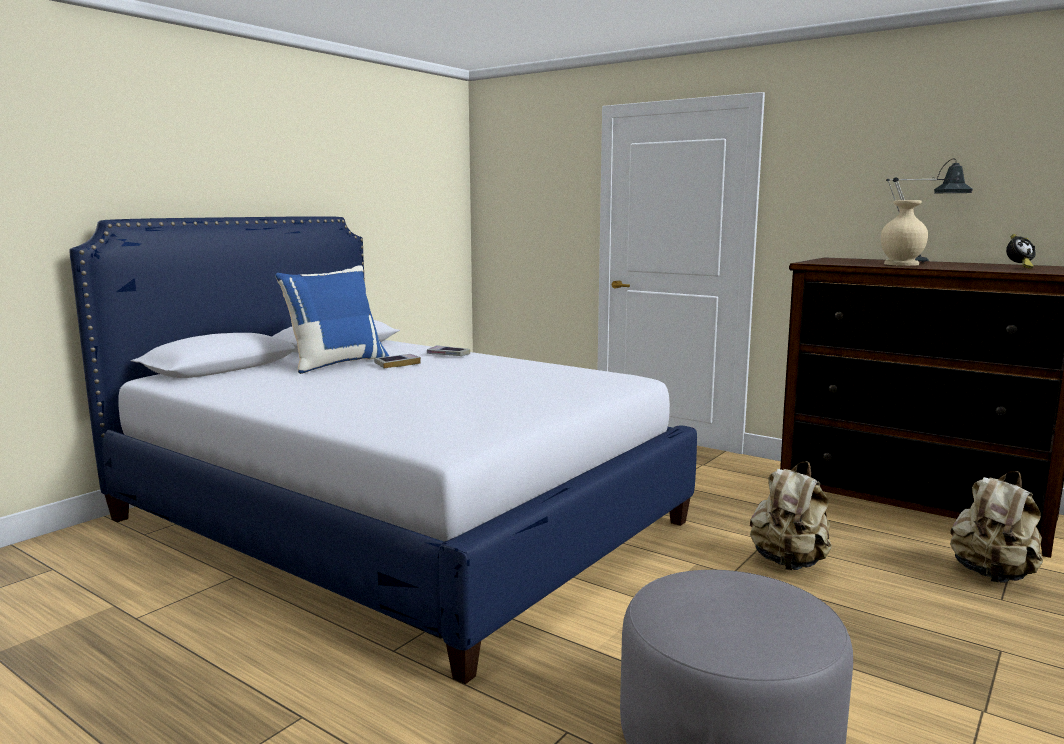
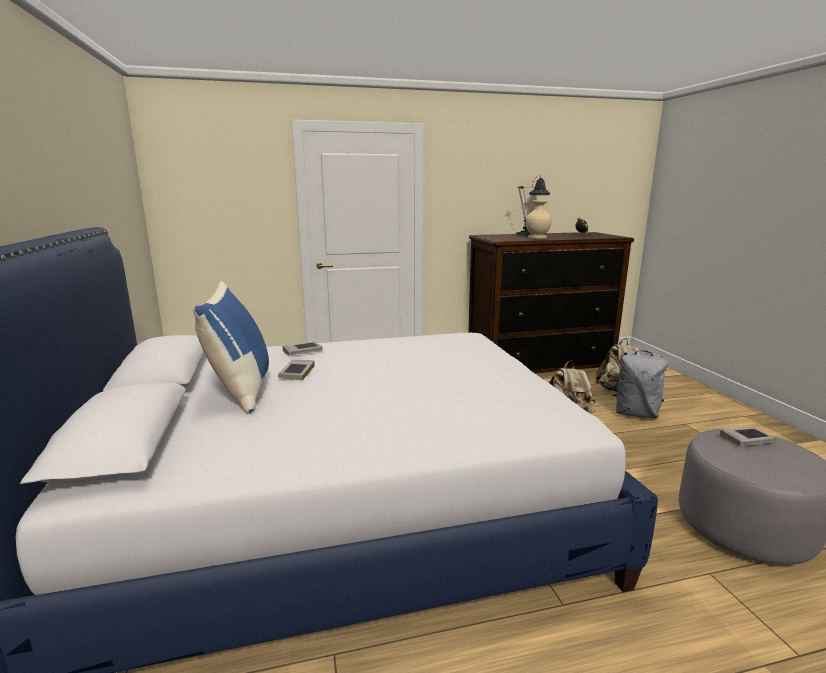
camera: 50 degrees left, 5 degrees up
none -> grey backpack [612,350,668,419]
none -> book [720,427,776,446]

